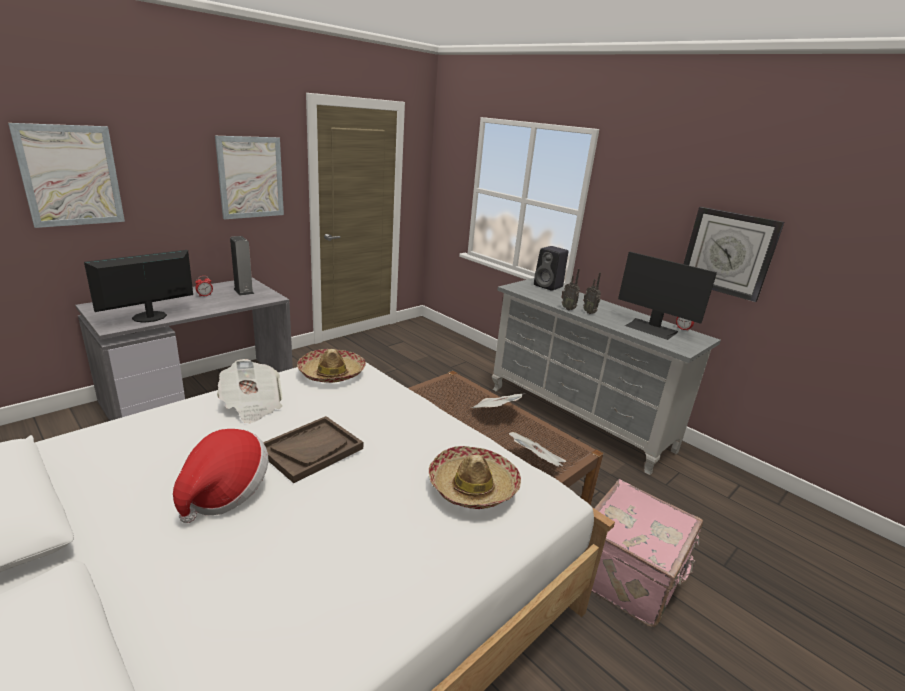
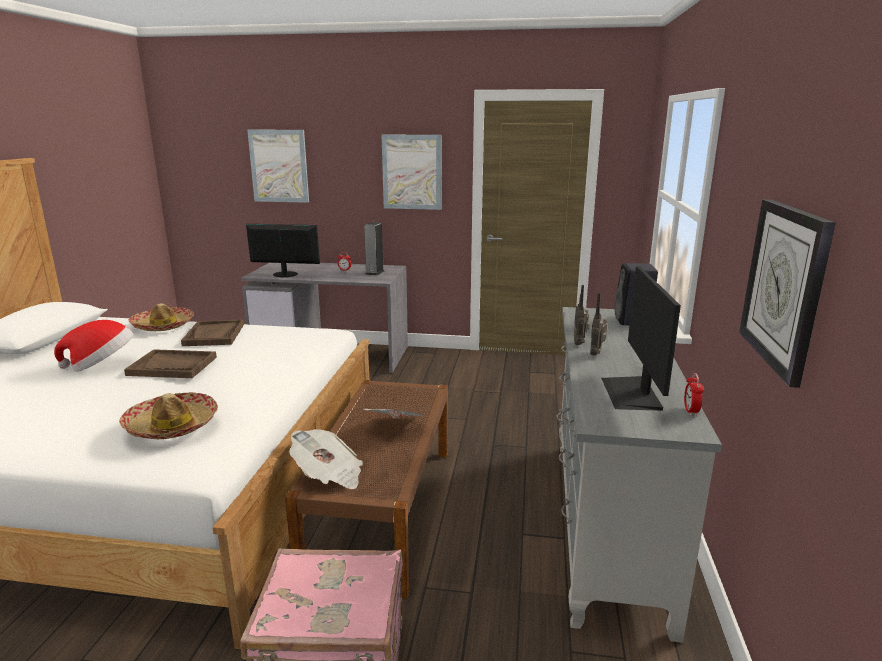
camera: 55 degrees right, 5 degrees down
newspaper [217,359,282,423] -> brown tray [181,320,244,346]
hat [297,349,366,383] -> hat moved to [129,303,194,331]

